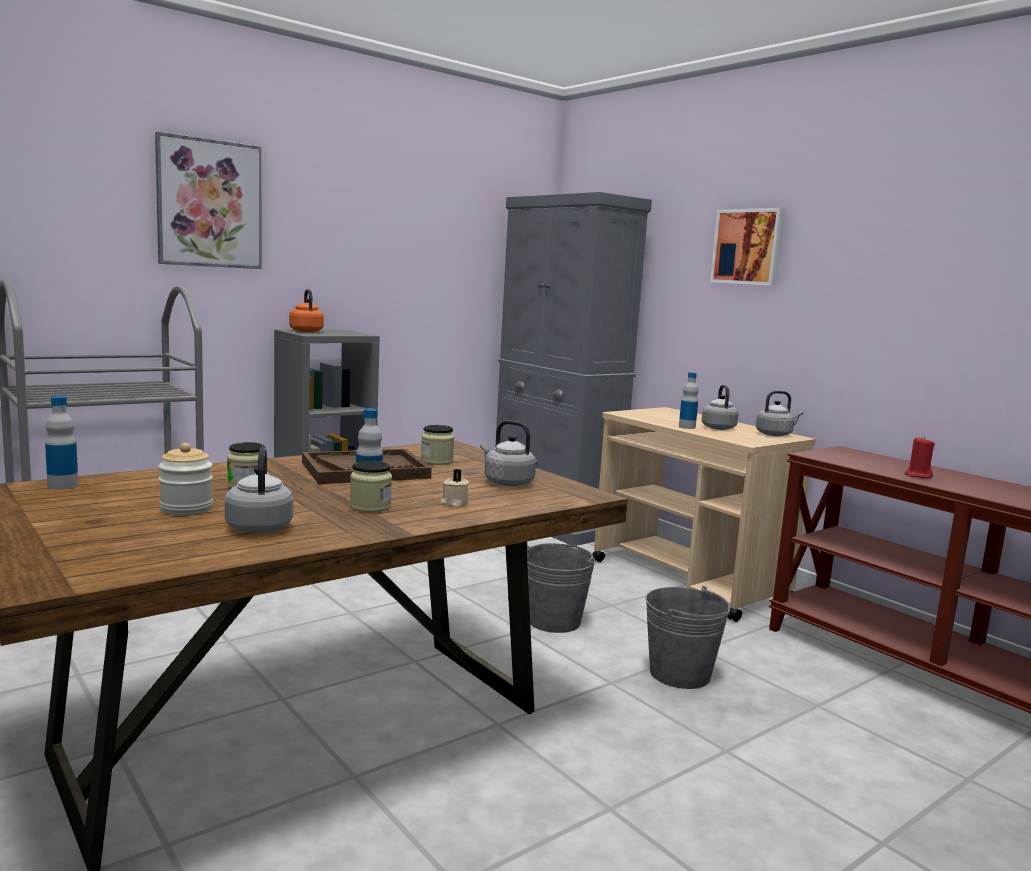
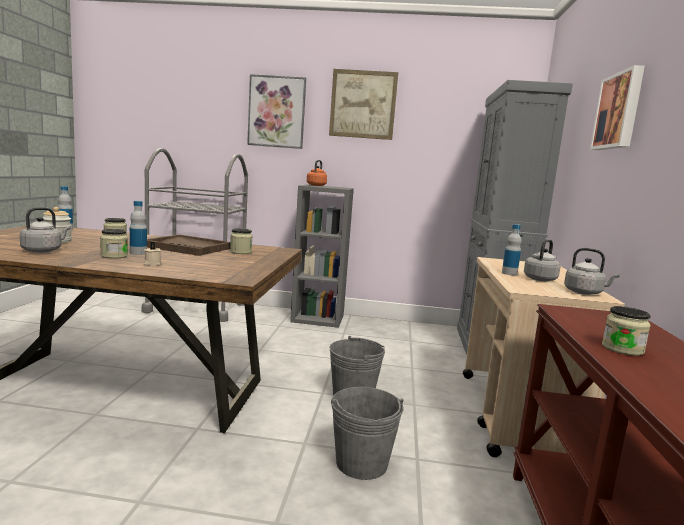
camera: 45 degrees right, 0 degrees up
grey kettle [480,420,536,486] -> none
red candle [905,436,935,478] -> jar [602,306,651,356]
none -> picture [329,69,398,140]

